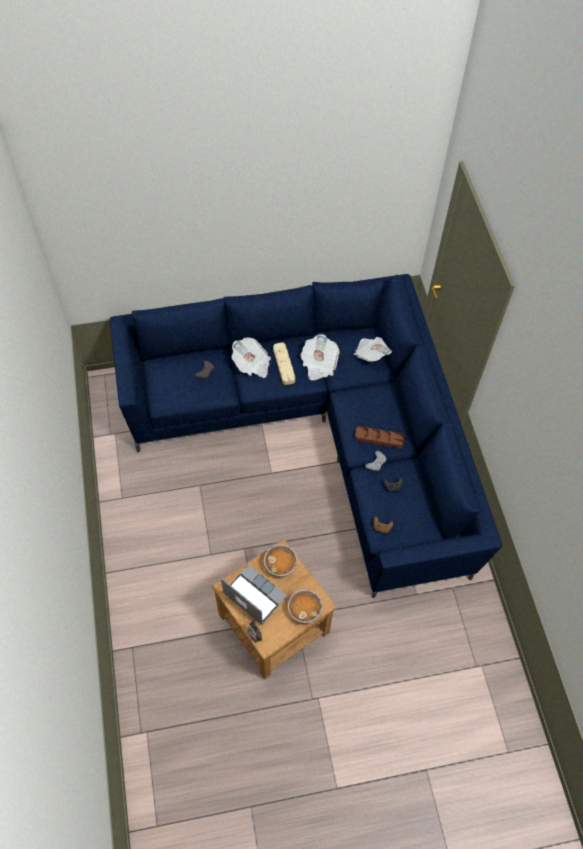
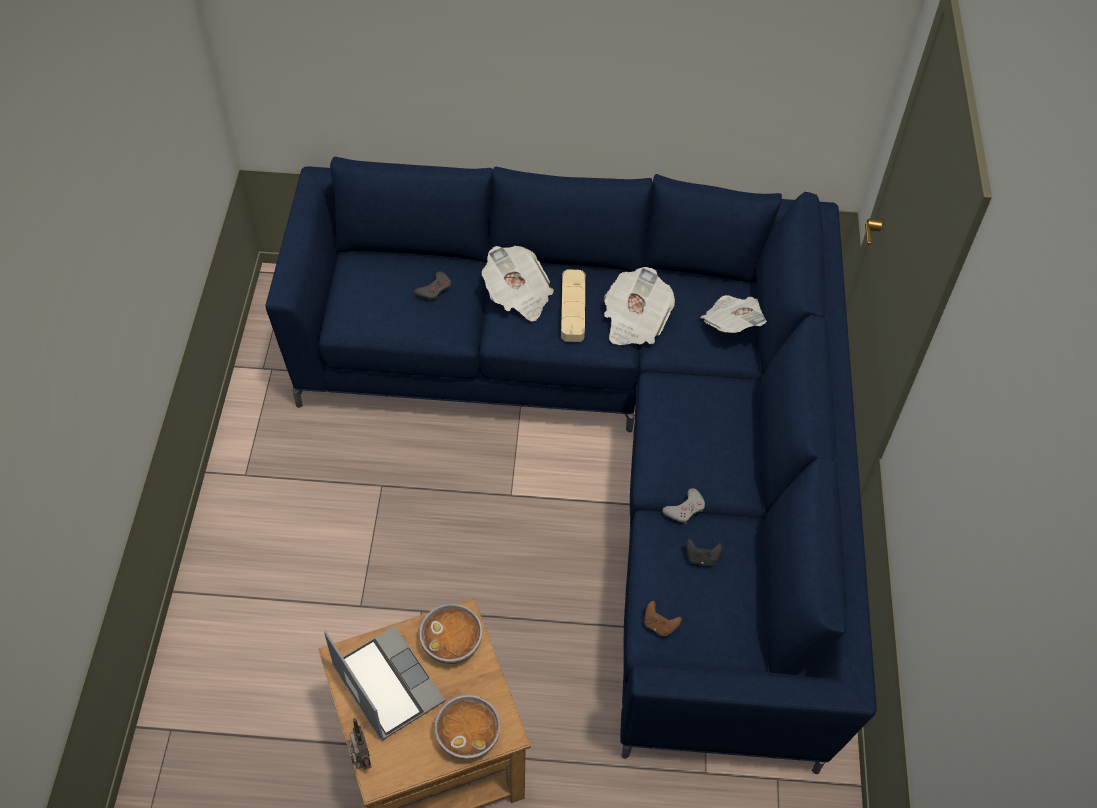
camera: 15 degrees right, 5 degrees down
brown tray [354,426,405,448] -> none

